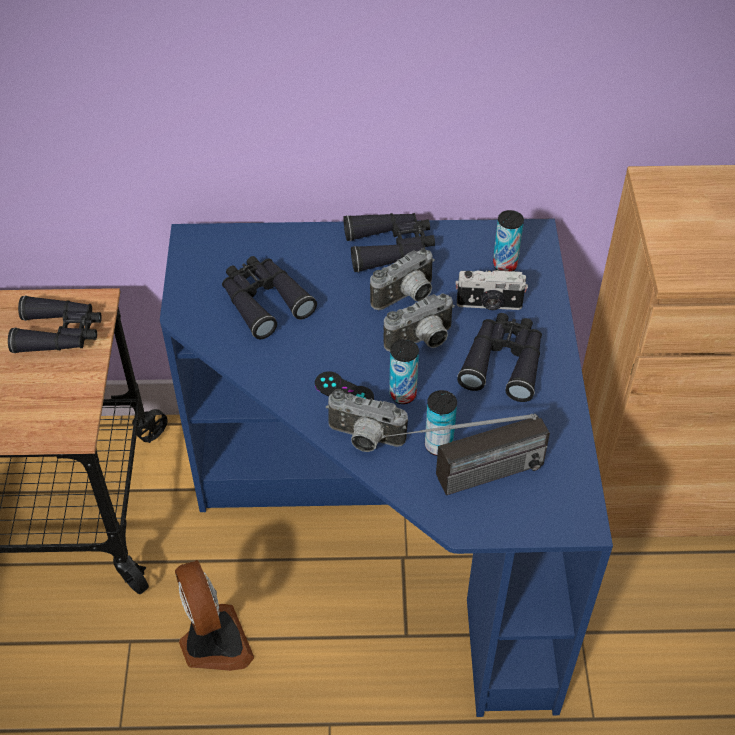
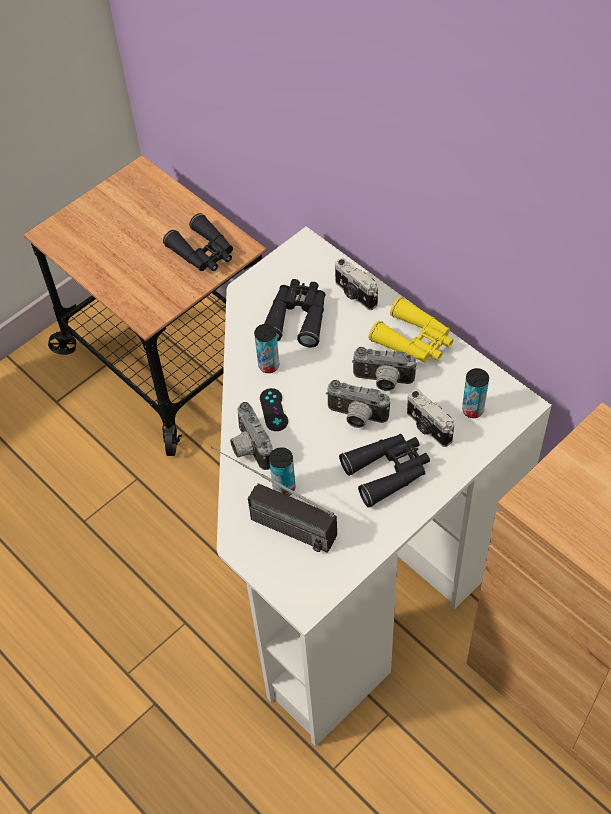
camera: 50 degrees right, 5 degrees up
blue desk [160,219,613,717] -> white desk [217,226,552,747]
fan [175,560,254,671] -> none
black binoculars [343,213,435,272] -> yellow binoculars [369,297,454,363]
can [389,339,419,404] -> can moved to [254,324,279,373]
none -> camera [335,258,378,310]

